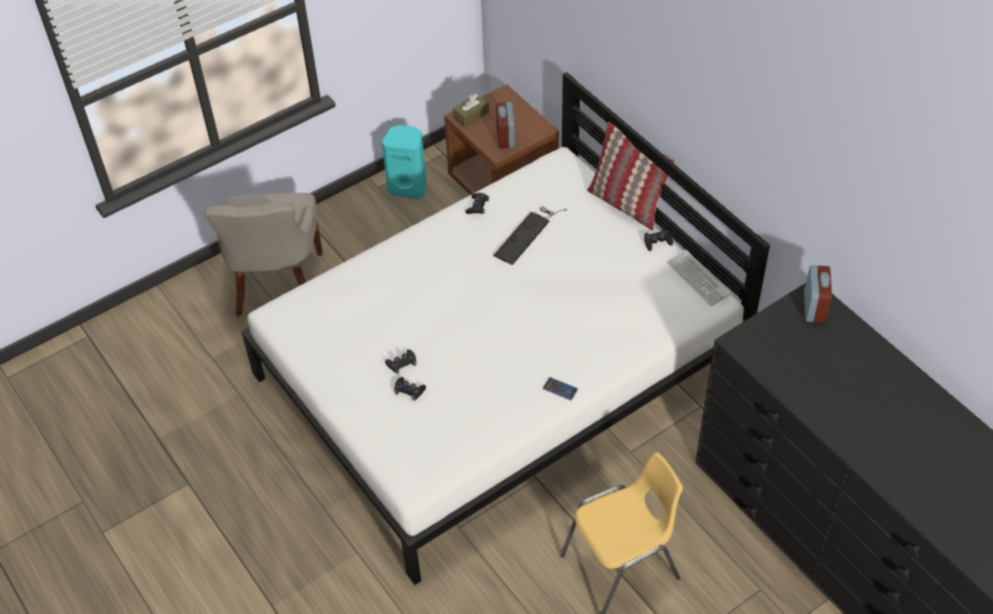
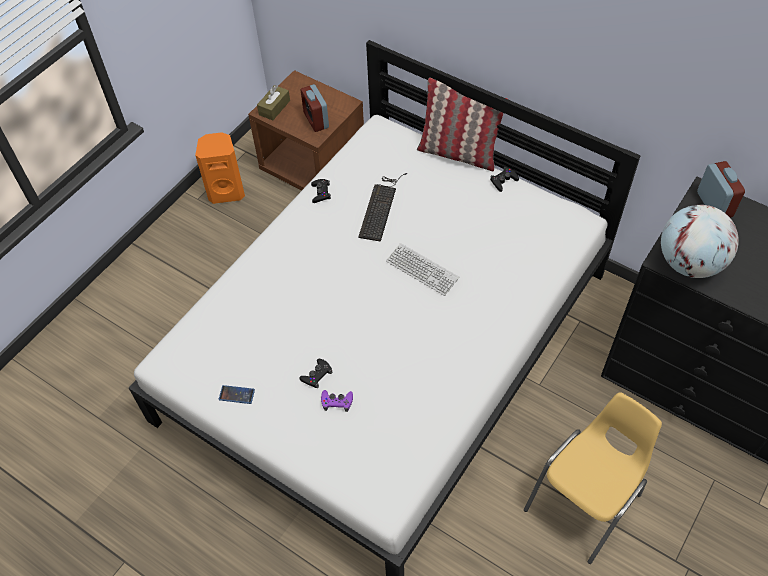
camera: 20 degrees left, 5 degrees up
grey chair [204,193,323,317] -> none
turquoise speaker [382,125,426,199] -> orange speaker [195,132,245,204]
black game controller [394,377,426,401] -> purple game controller [321,390,353,412]
phone [543,377,578,400] -> phone moved to [219,385,255,404]
keyboard [667,250,731,307] -> keyboard moved to [386,243,459,296]
none -> globe [661,205,739,278]

